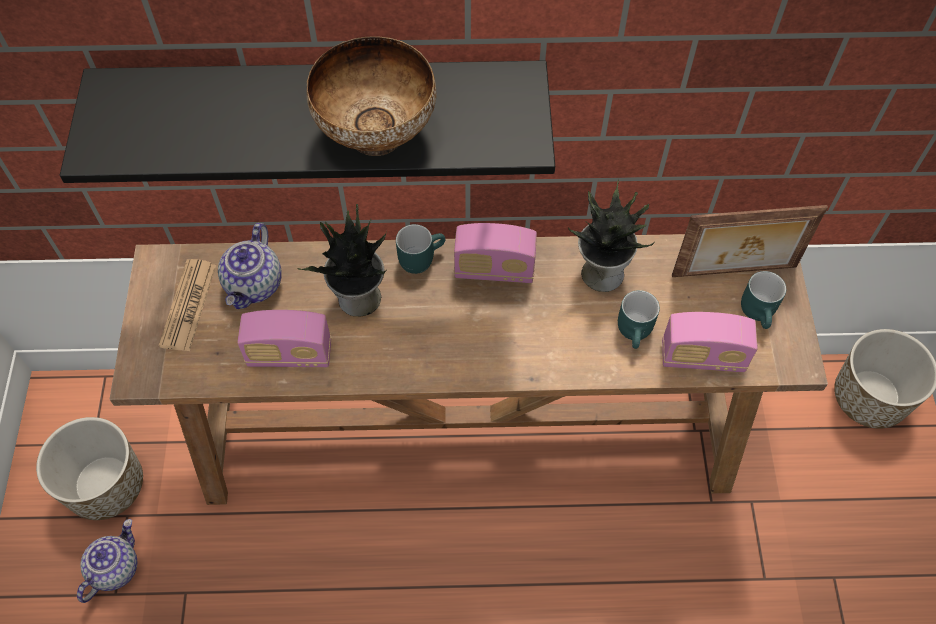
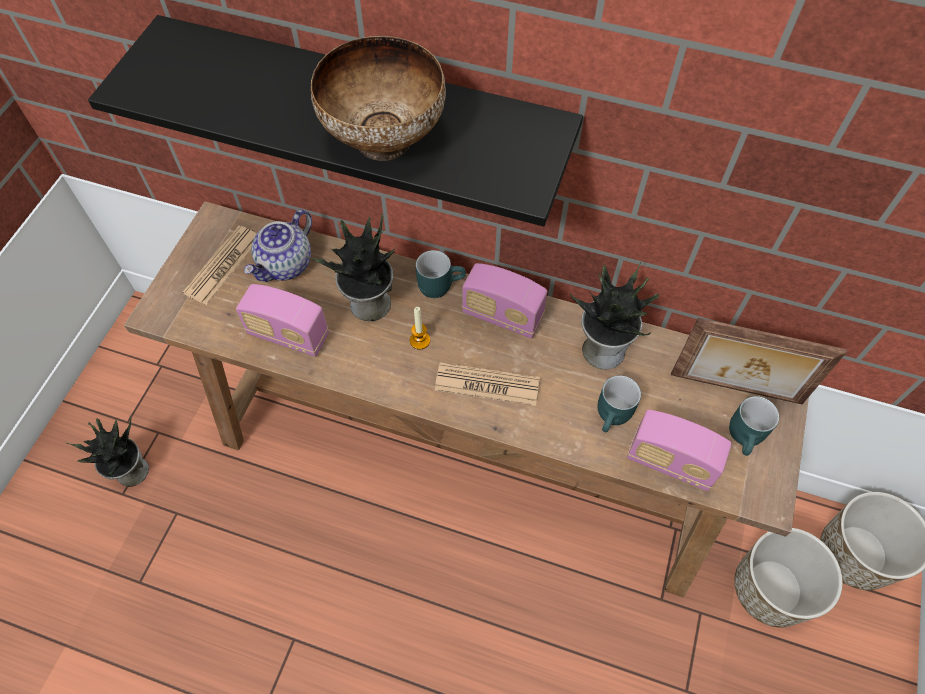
camera: 20 degrees right, 0 degrees up
planter [36,417,143,520] -> planter moved to [734,528,843,628]
teapot [77,519,137,603] -> potted plant [67,416,149,487]
none -> candle [410,307,430,350]
none -> newspaper [435,362,540,406]

